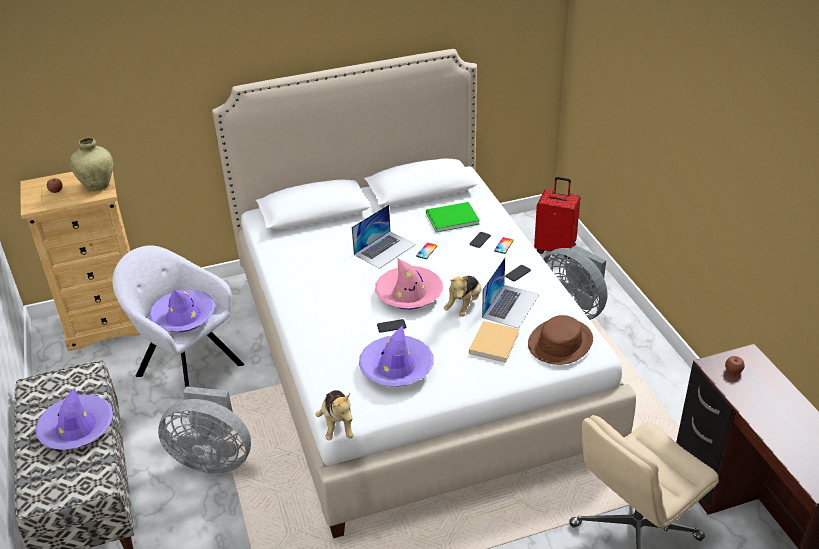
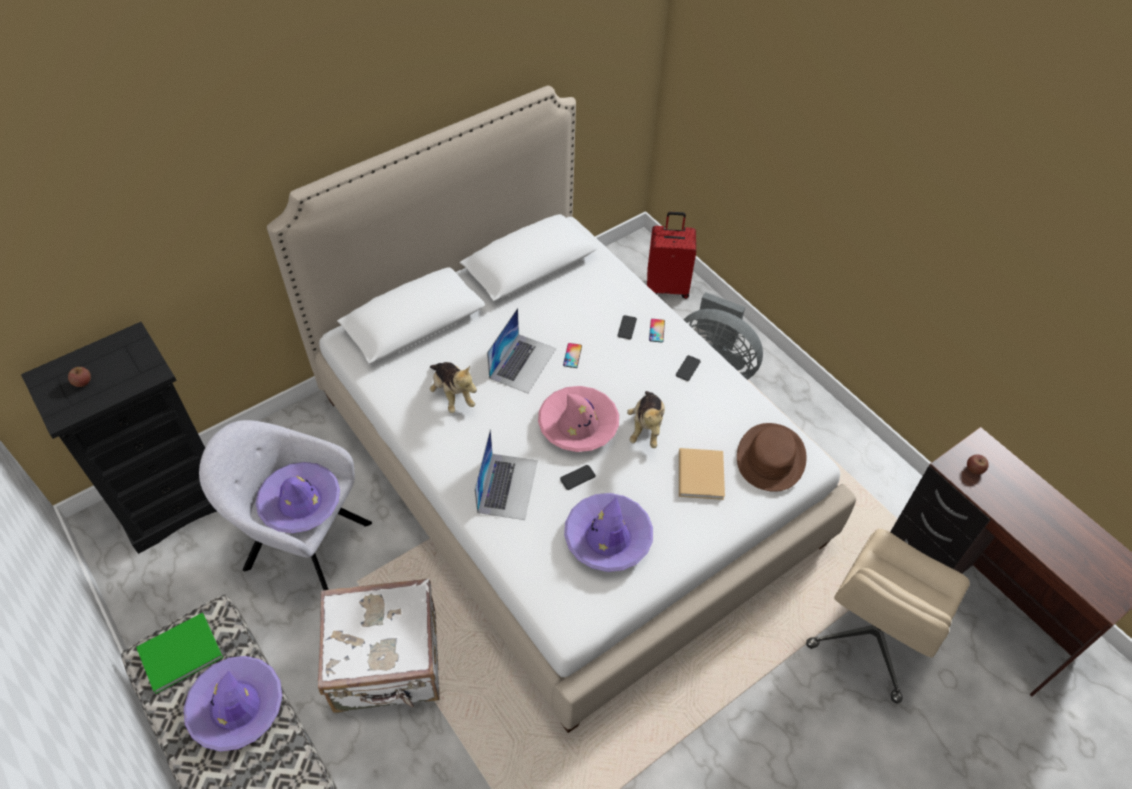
camera: 20 degrees left, 15 degrees up
beige dresser [20,171,140,351] -> black dresser [21,322,217,554]
beige vase [70,137,113,191] -> none
grey fan [158,386,251,474] -> white suitcase [318,579,440,713]
plush toy [315,390,354,440] -> plush toy moved to [430,362,477,413]
green book [426,202,480,232] -> green book moved to [136,612,223,694]
laptop [482,257,539,328] -> laptop moved to [475,429,538,520]

